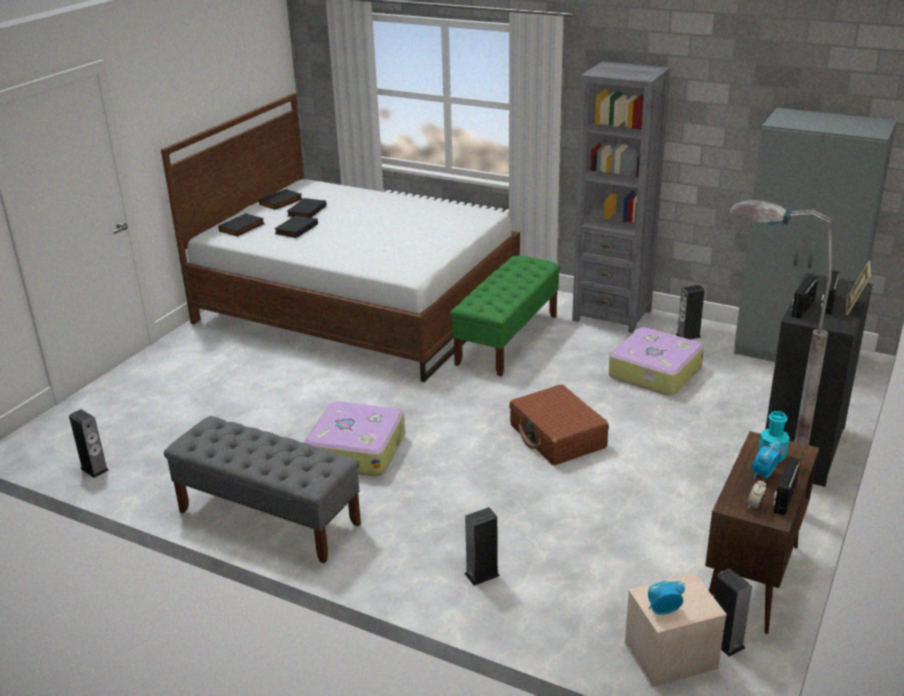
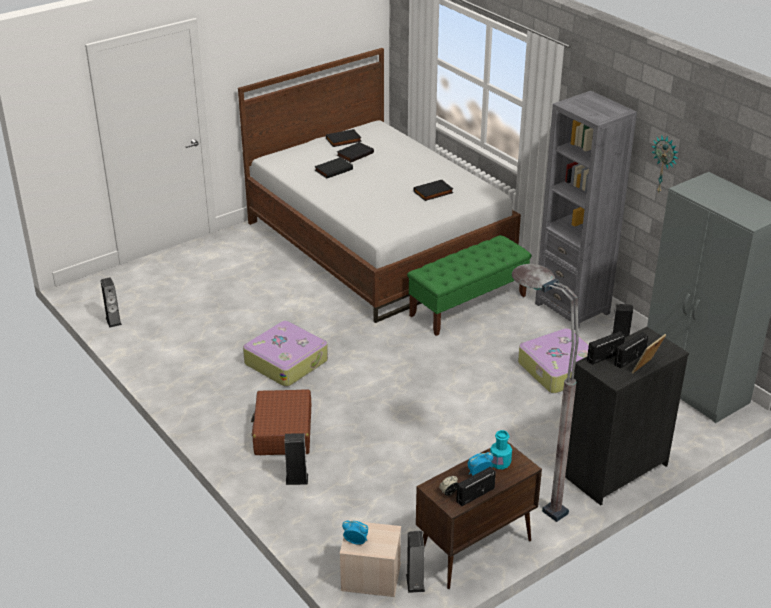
camera: 25 degrees right, 5 degrees up
grey bench [164,416,361,563] -> none
black book [218,213,265,236] -> black book moved to [414,180,453,201]
brown suitcase [509,384,609,466] -> brown suitcase moved to [251,389,311,455]
none -> wall clock [651,134,678,194]

